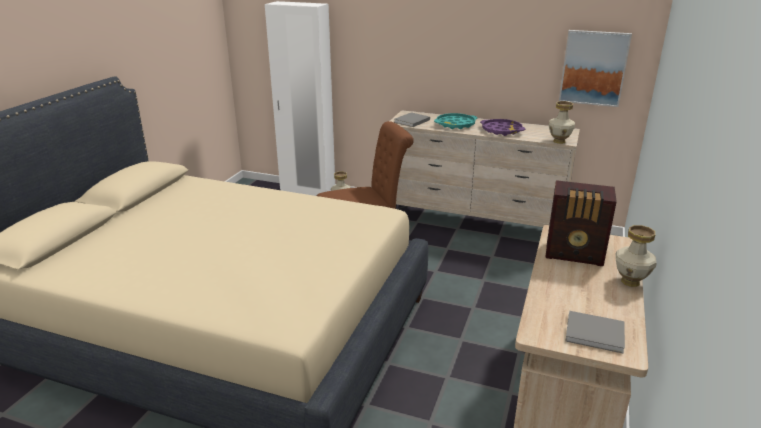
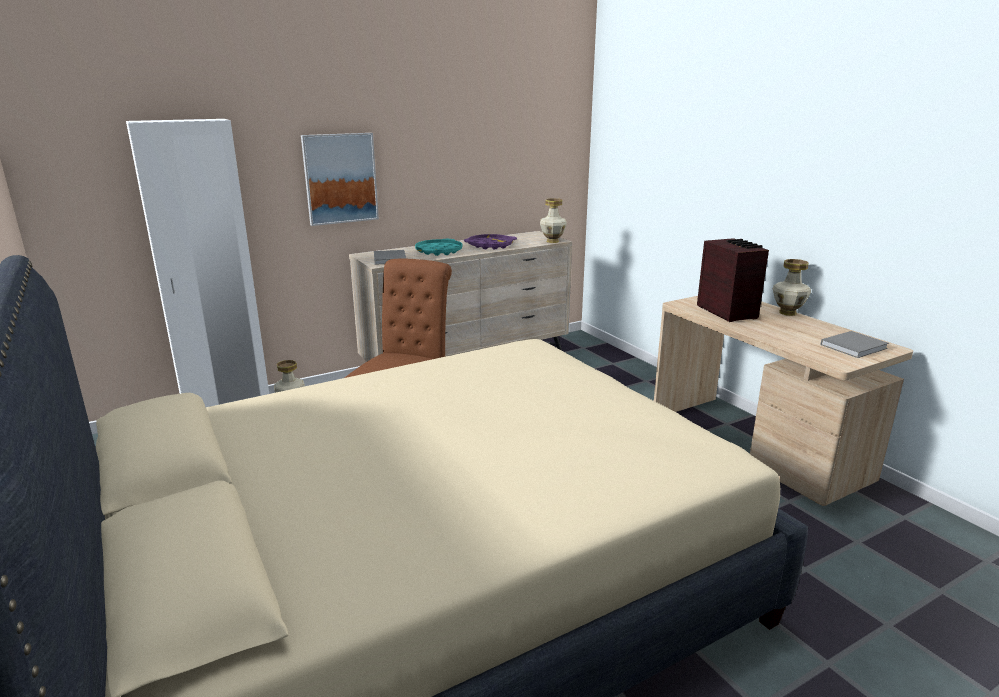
camera: 50 degrees left, 5 degrees down
radio [545,180,617,266] -> radio turned 75 degrees counterclockwise [697,238,769,322]
picture [559,30,632,107] -> picture moved to [301,133,379,226]

